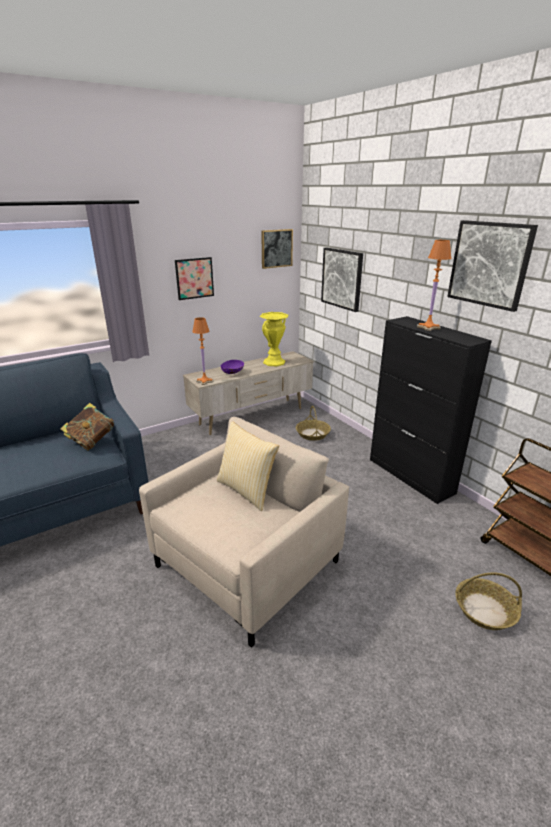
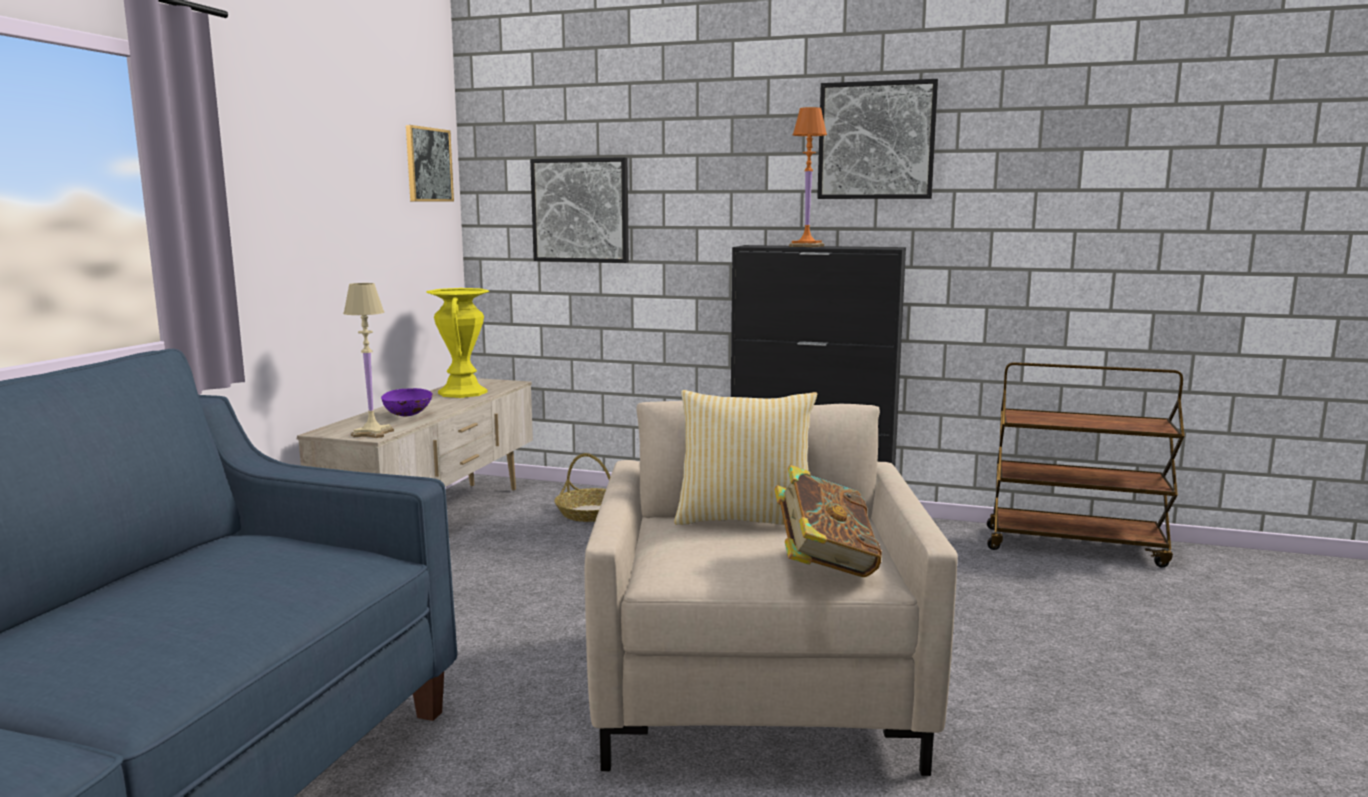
camera: 40 degrees left, 15 degrees down
book [60,403,114,451] -> book moved to [774,465,882,577]
picture [175,257,214,300] -> none
orange table lamp [192,317,214,385] -> beige table lamp [343,283,394,438]
basket [456,572,522,630] -> none

